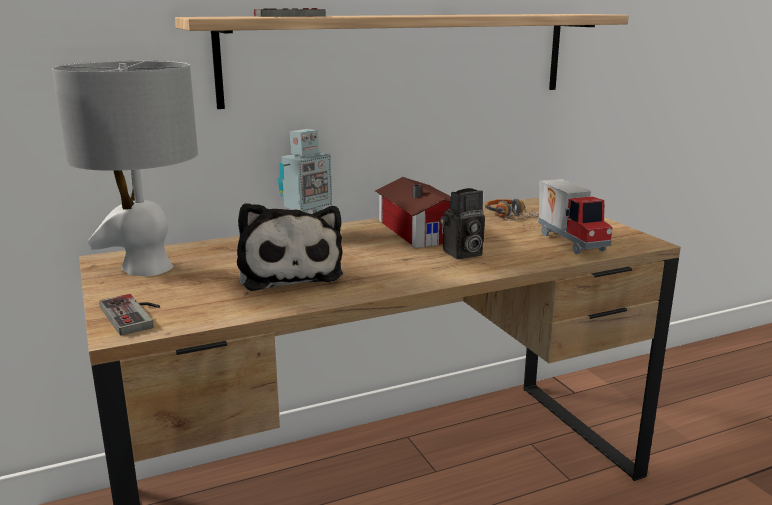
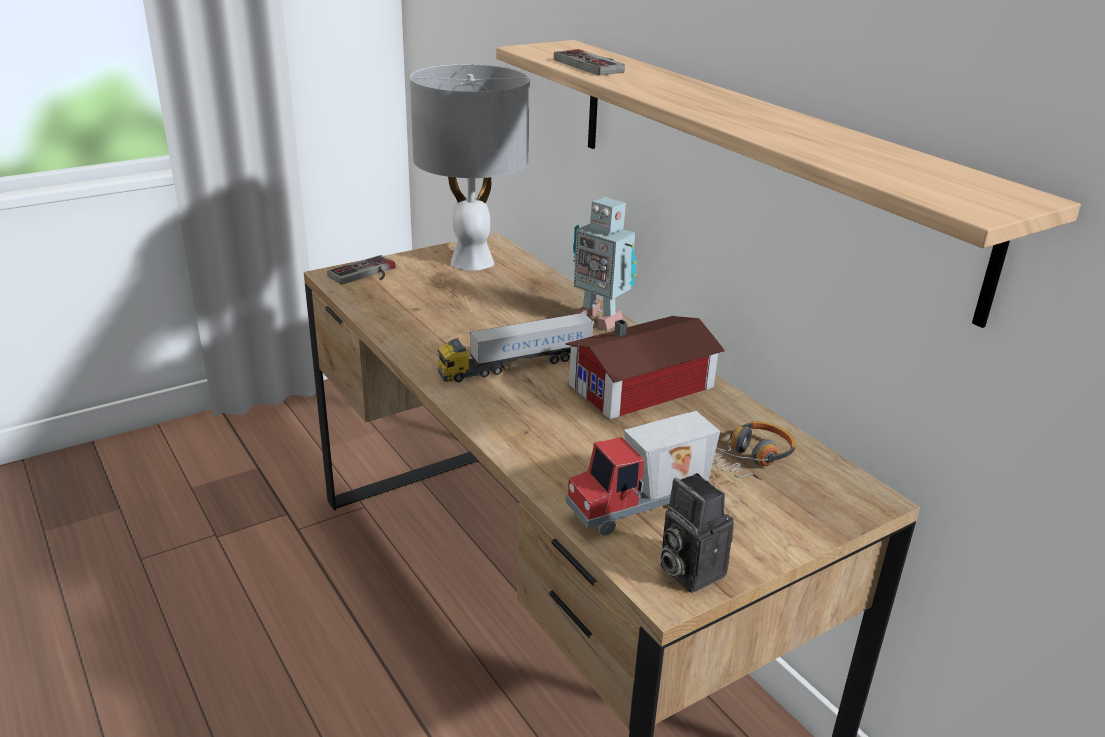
camera: 80 degrees right, 10 degrees up
plush toy [237,203,343,291] -> none
camera [440,188,485,259] -> camera moved to [660,473,734,593]
none -> toy truck [437,312,594,382]

